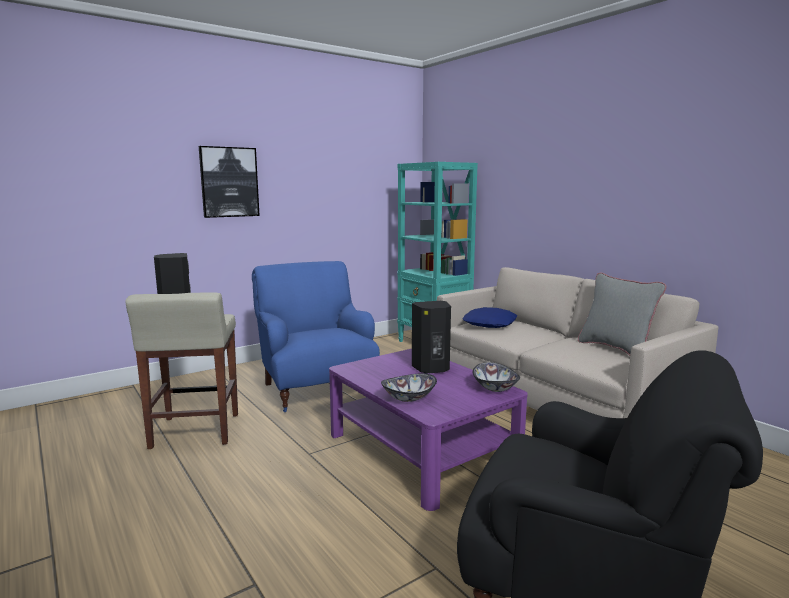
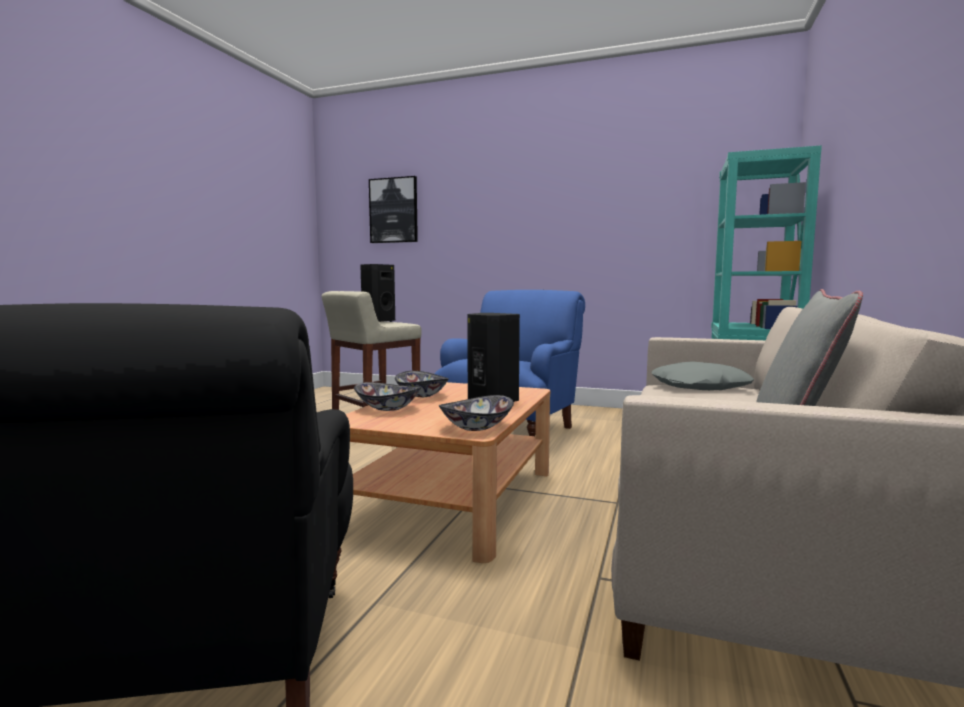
camera: 55 degrees right, 5 degrees down
picture [199,146,260,218] -> picture moved to [369,176,418,243]
purple coffee table [329,349,528,511] -> brown coffee table [346,382,550,563]
blue pillow [462,307,517,328] -> grey pillow [651,361,754,390]
none -> bowl [395,371,449,397]

